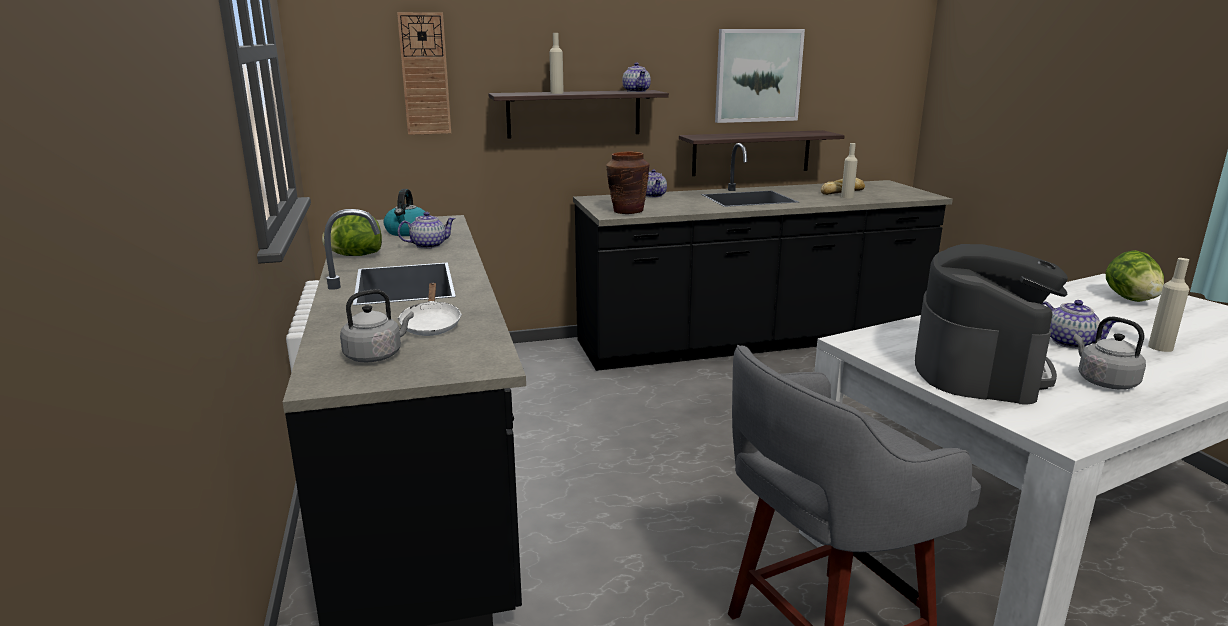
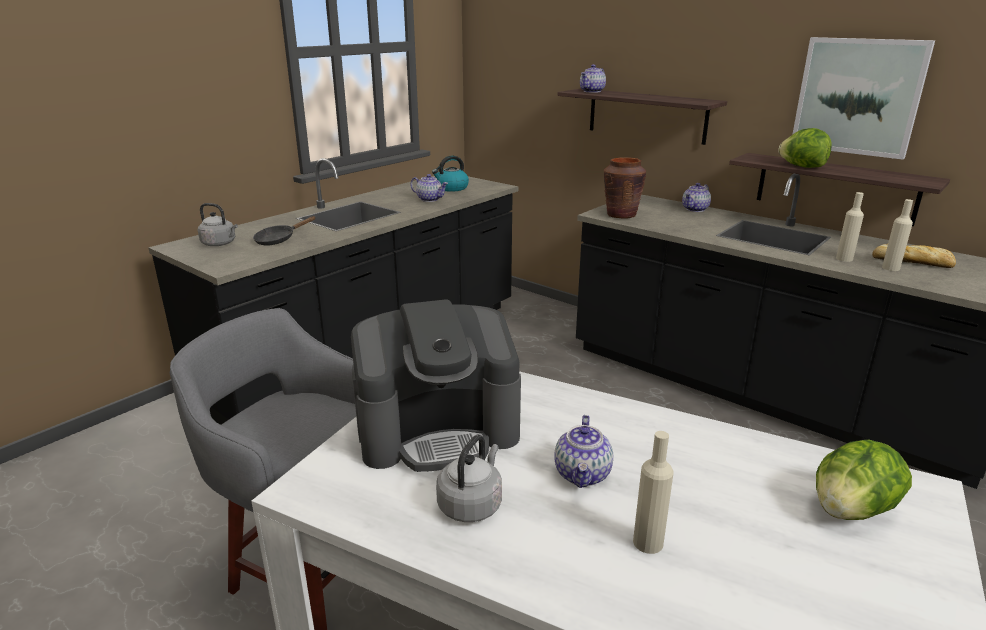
camera: 55 degrees right, 5 degrees up
lettuce [322,215,382,256] -> lettuce moved to [778,128,832,168]
wall clock [397,12,451,135] -> none
white frying pan [398,283,462,336] -> black frying pan [253,216,316,246]
beige bottle [549,33,564,94] -> beige bottle moved to [836,192,864,262]
teapot [622,62,651,92] -> teapot moved to [580,64,606,93]

